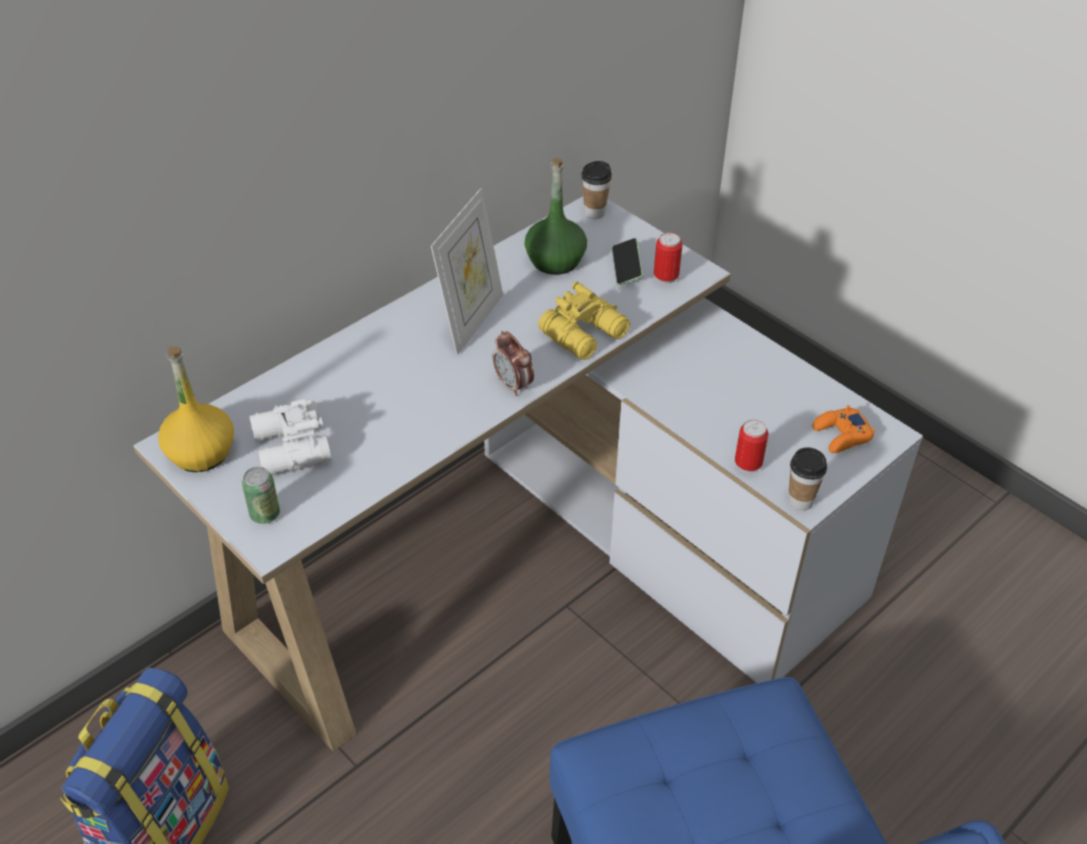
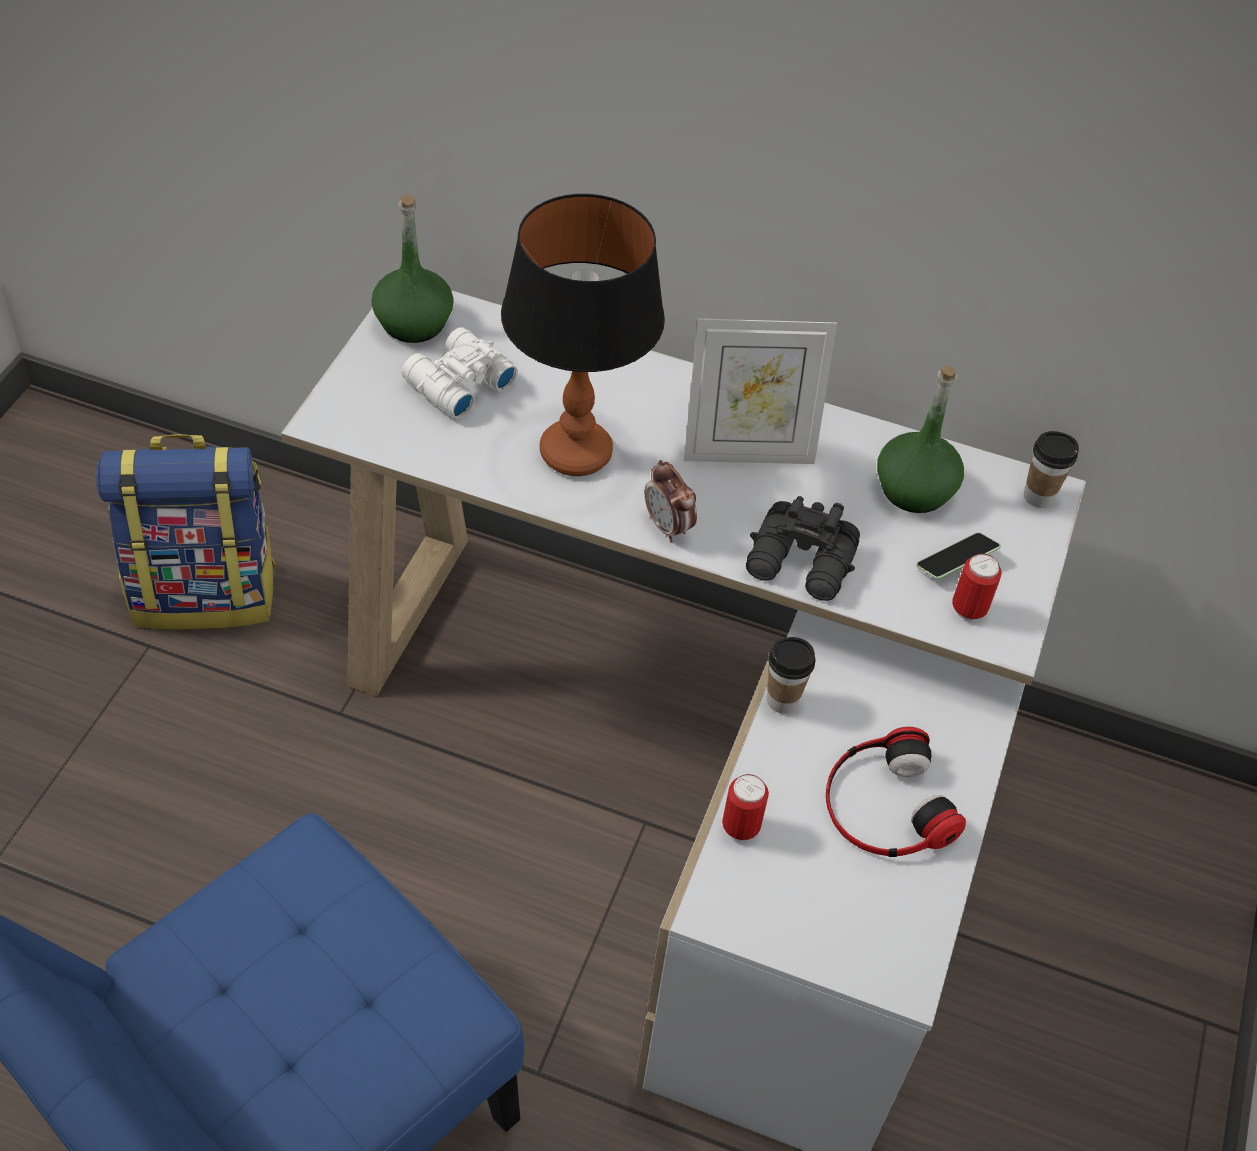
camera: 60 degrees right, 5 degrees up
yellow bottle [158,346,234,472] -> green bottle [371,194,454,343]
can [242,467,280,524] -> none
alarm clock [493,331,534,396] -> alarm clock turned 60 degrees counterclockwise [645,460,697,543]
yellow binoculars [538,282,630,360] -> black binoculars [746,496,860,601]
cup [788,447,827,511] -> cup moved to [767,637,815,714]
orange game controller [812,405,875,453] -> none
none -> table lamp [501,194,665,476]
none -> headphones [826,727,966,857]

